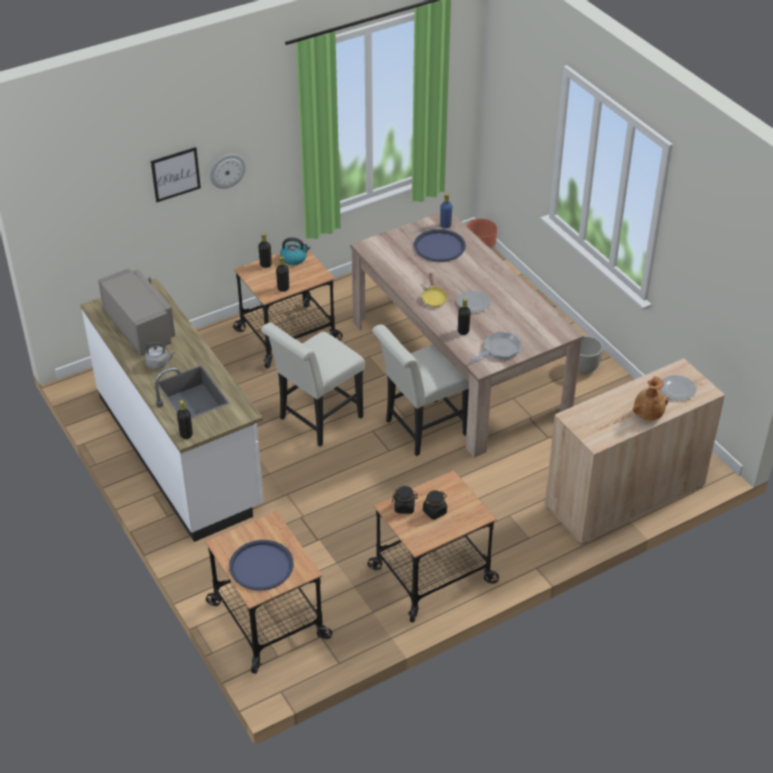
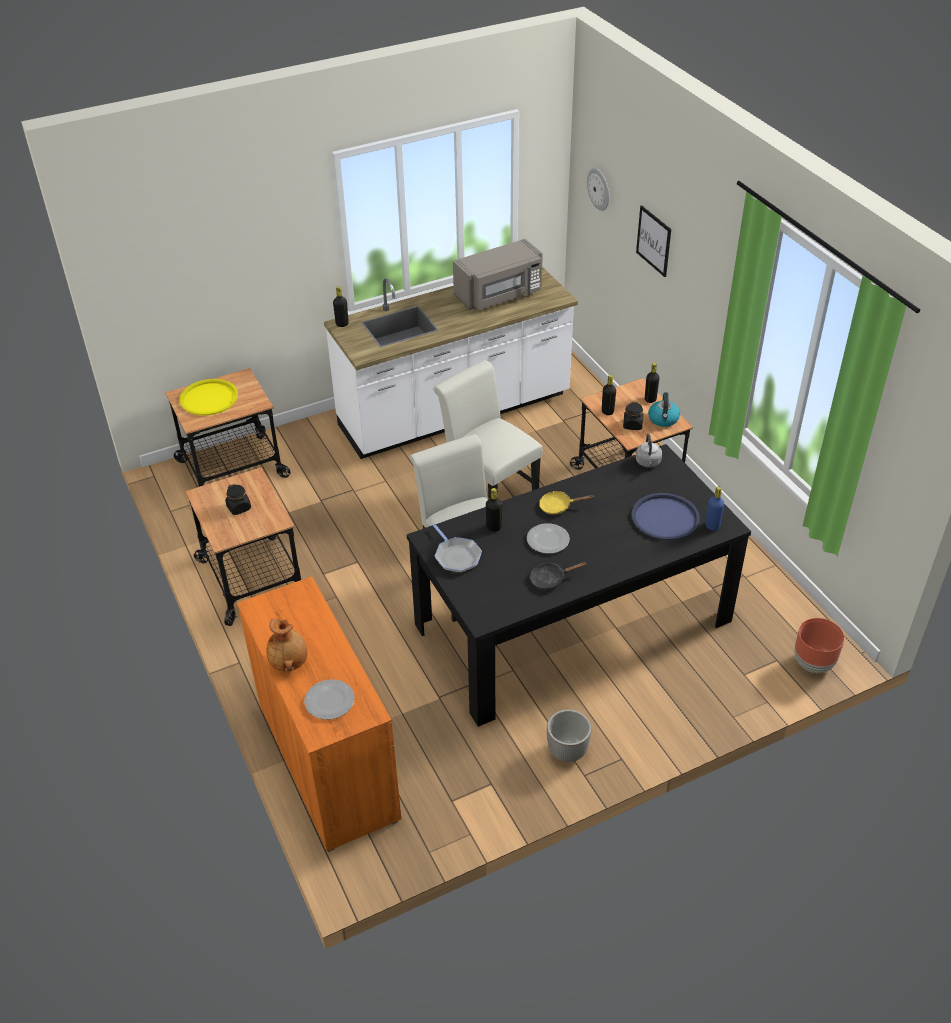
camera: 95 degrees right, 0 degrees up
grey kettle [145,342,175,369] -> grey kettle moved to [636,434,662,467]
wall clock [210,154,246,189] -> wall clock moved to [587,168,609,211]
blue tray [229,540,294,590] -> yellow tray [179,379,238,416]
beige dining table [350,212,583,458] -> black dining table [407,444,751,727]
black jar [392,486,418,514] -> black jar moved to [623,402,643,430]
beige cabinet [545,358,725,545] -> orange cabinet [237,577,401,852]
none -> black frying pan [530,562,587,589]

